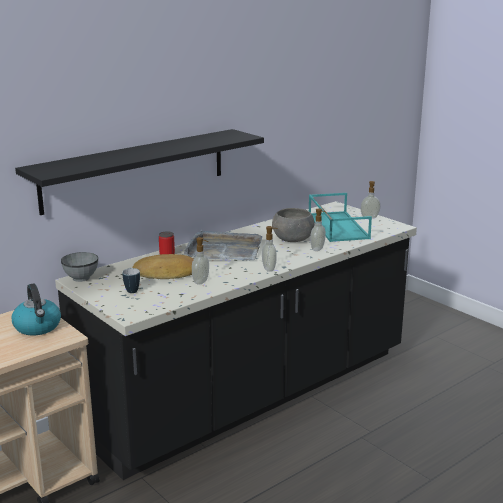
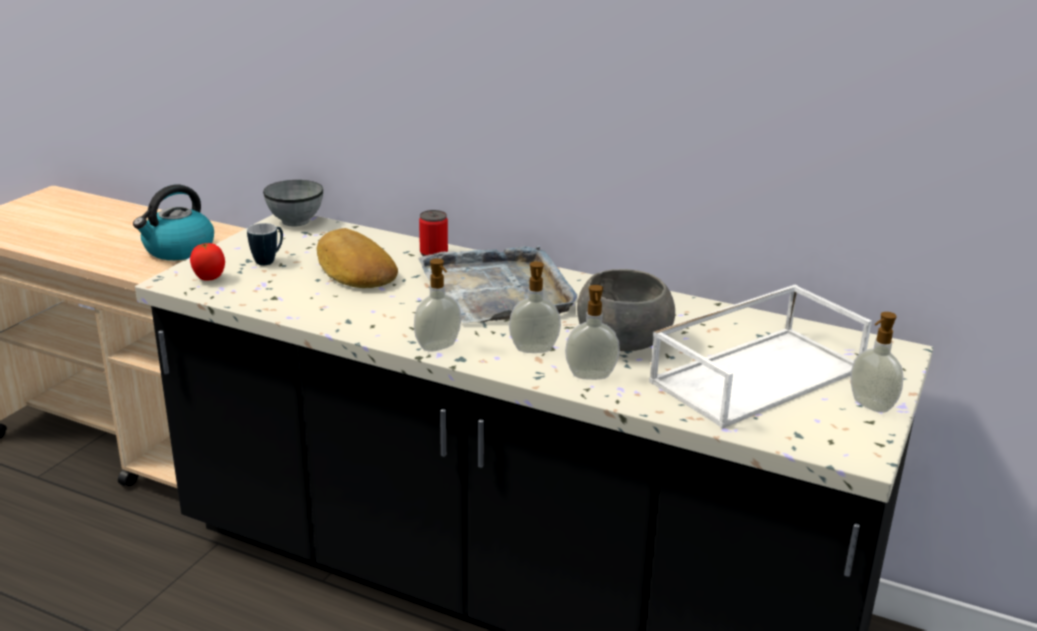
camera: 65 degrees right, 5 degrees up
black shelf [15,129,264,215] -> none
soap dispenser [192,237,209,284] -> soap dispenser moved to [509,262,561,353]
turquoise tray [309,193,372,242] -> white tray [649,285,872,429]
none -> tomato [190,243,225,281]

